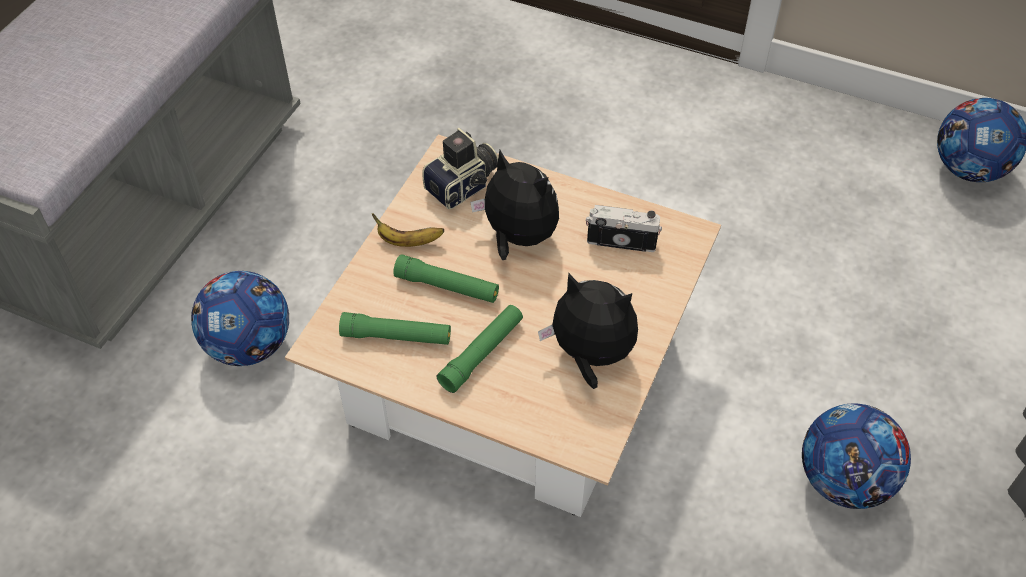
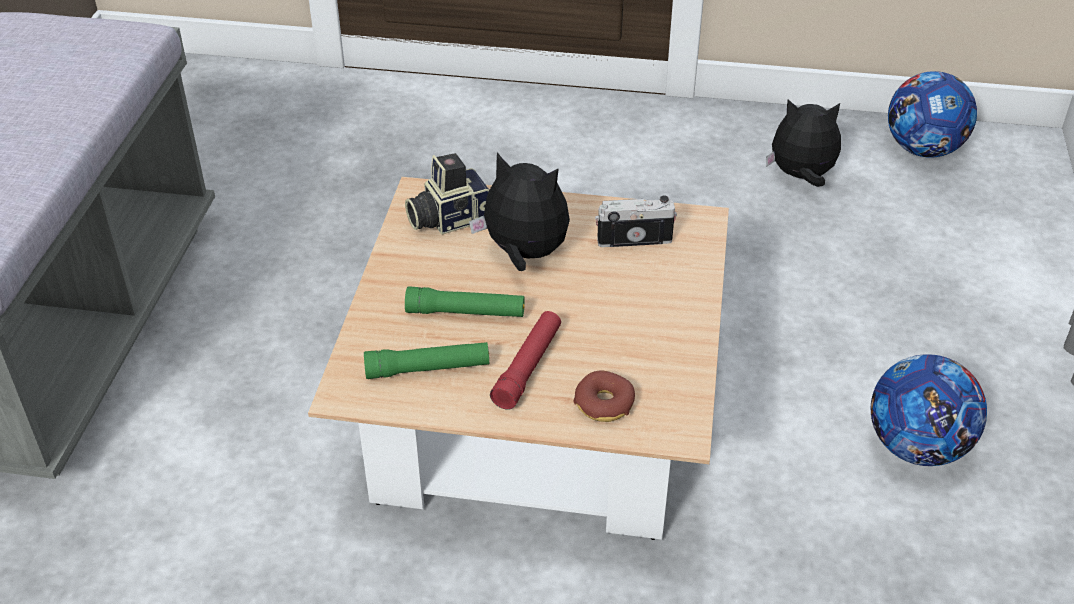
camera: 15 degrees left, 10 degrees down
football [191,271,289,366] -> none
banana [372,214,444,247] -> none
camera [422,127,498,209] -> camera turned 150 degrees counterclockwise [405,153,489,235]
green flashlight [437,305,523,393] -> red flashlight [490,311,561,410]
plush toy [538,273,638,389] -> plush toy moved to [766,99,841,187]
none -> donut [574,371,635,422]

